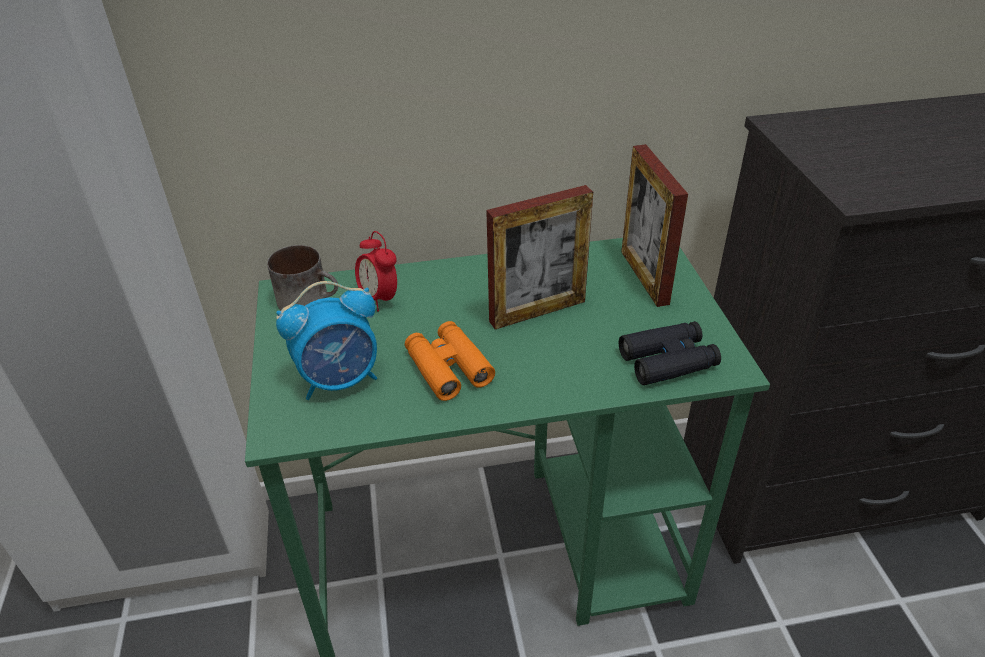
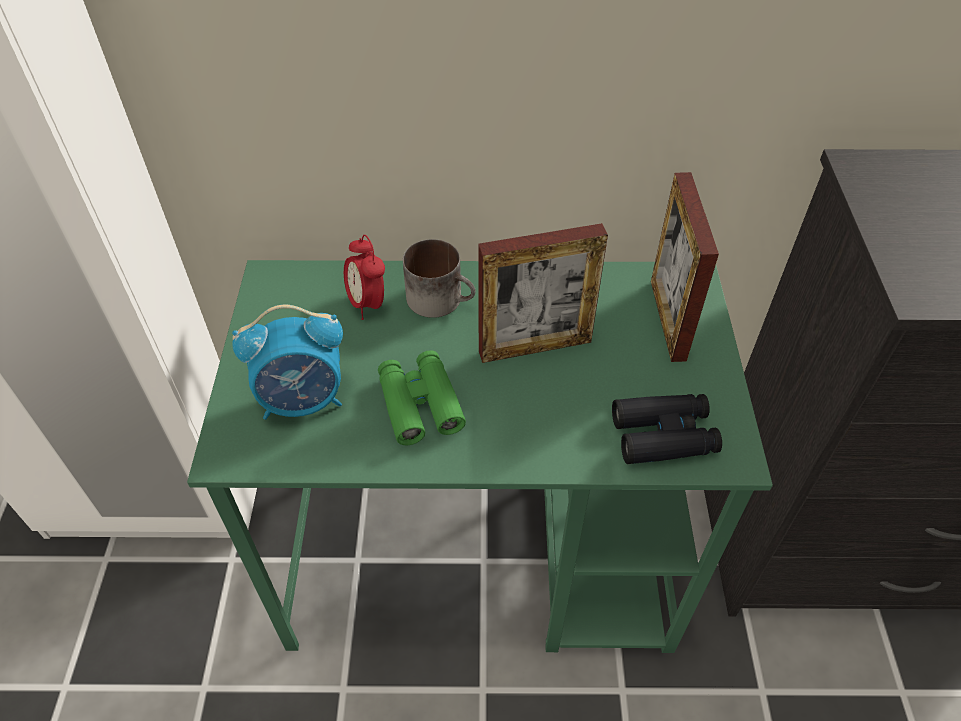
camera: 10 degrees right, 10 degrees up
mug [267,245,338,310] -> mug moved to [403,239,476,318]
orange binoculars [405,321,495,401] -> green binoculars [378,350,466,445]

